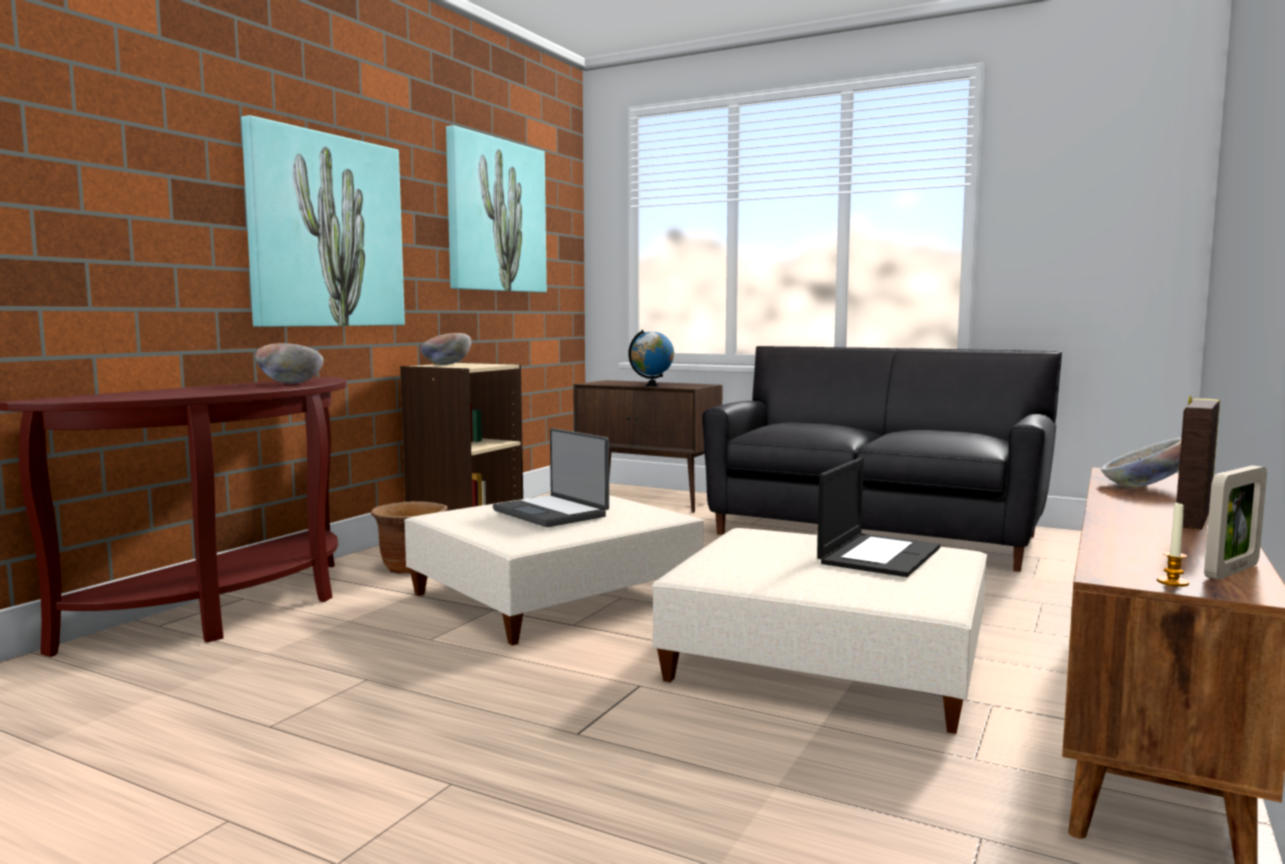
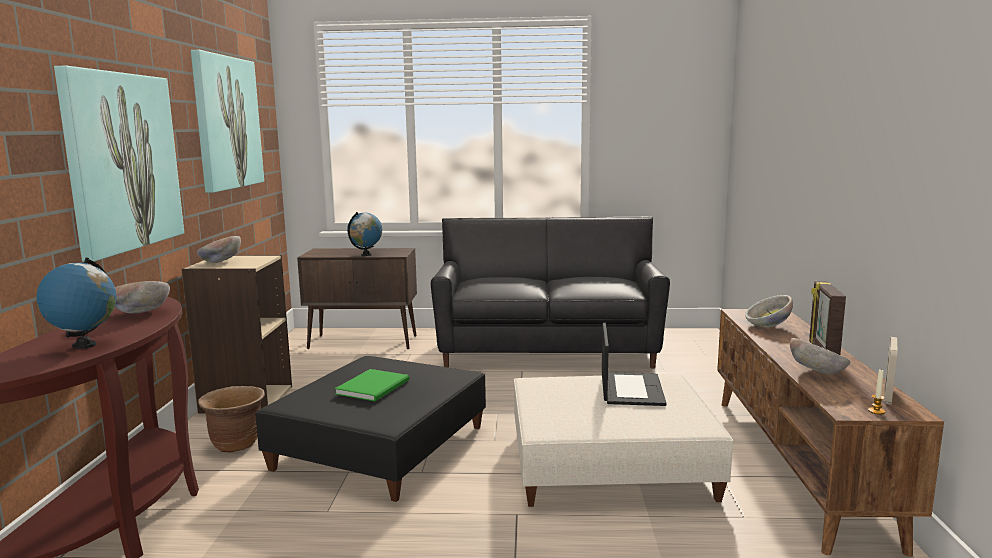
camera: 25 degrees left, 5 degrees up
beige ottoman [404,495,704,646] -> black ottoman [255,356,486,502]
laptop [493,428,609,527] -> green book [335,369,409,401]
none -> globe [36,258,116,349]
none -> bowl [790,338,850,375]

